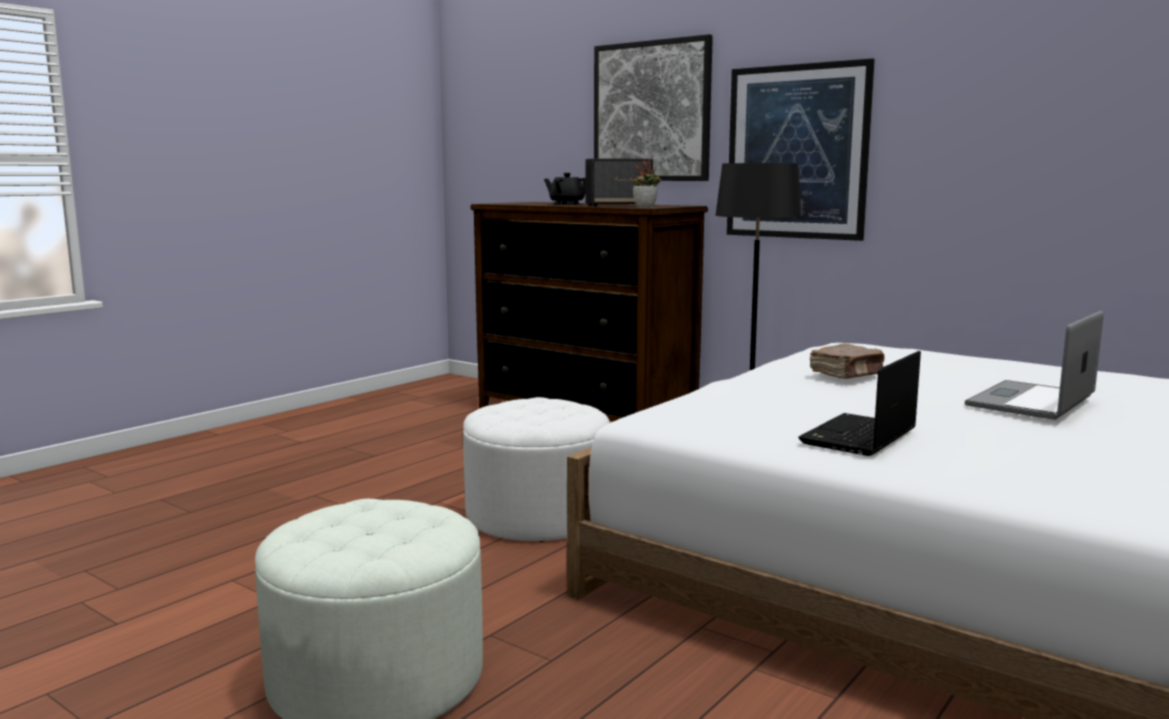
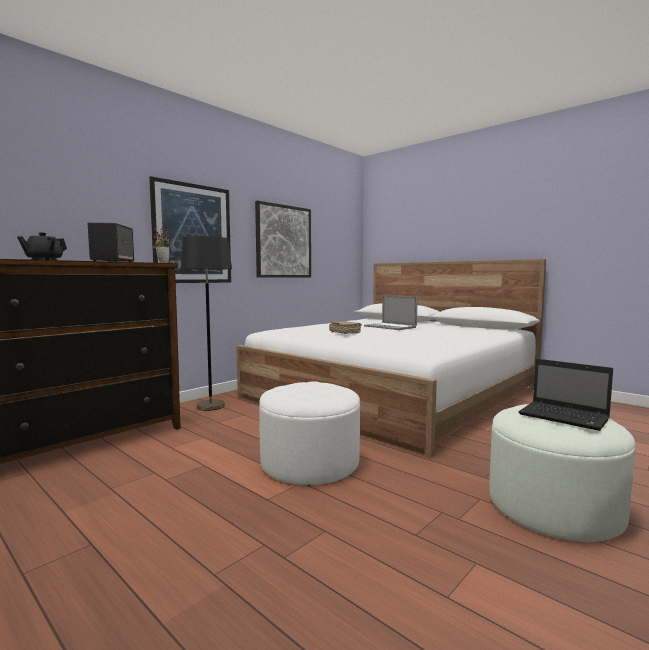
camera: 85 degrees left, 5 degrees down
picture [594,34,713,181] -> picture moved to [255,201,311,278]
laptop [798,351,921,456] -> laptop moved to [518,359,613,431]

